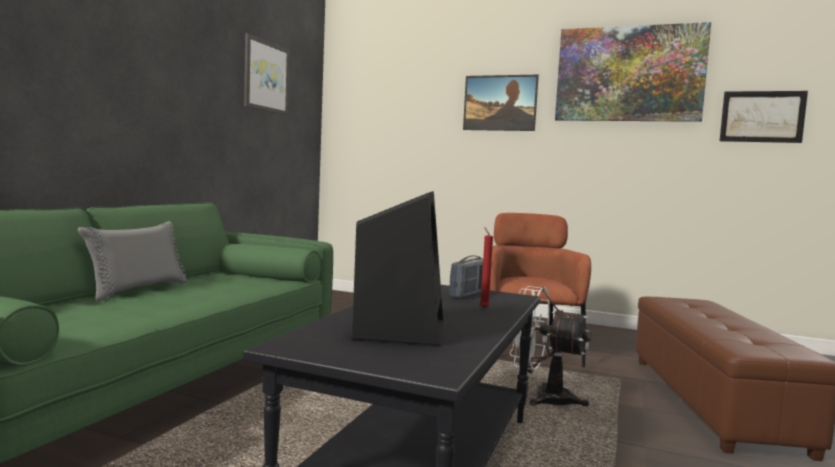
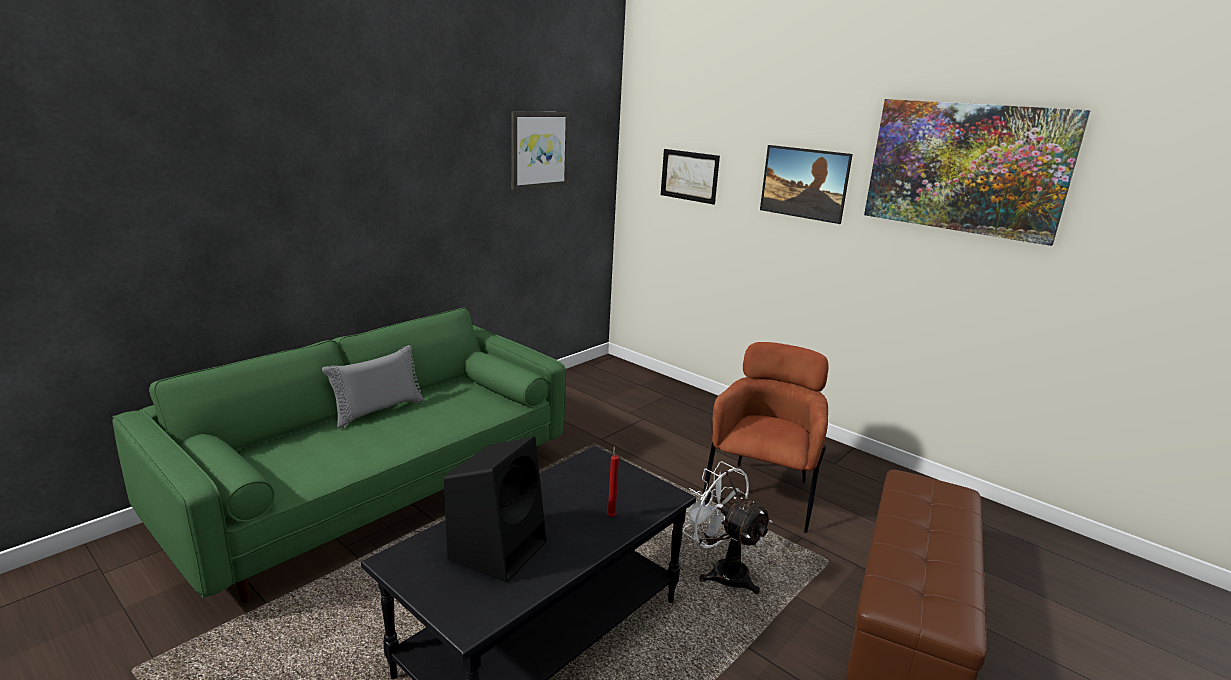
camera: 20 degrees right, 15 degrees up
radio [450,255,483,298] -> none
picture [720,91,808,143] -> picture moved to [661,149,720,205]

